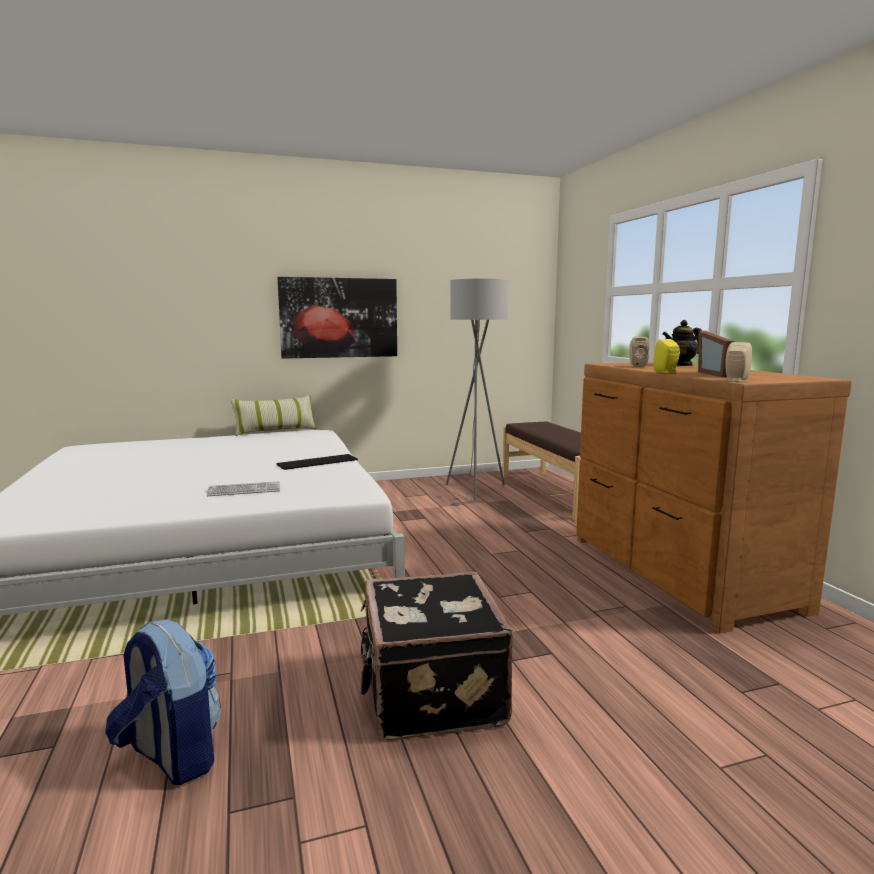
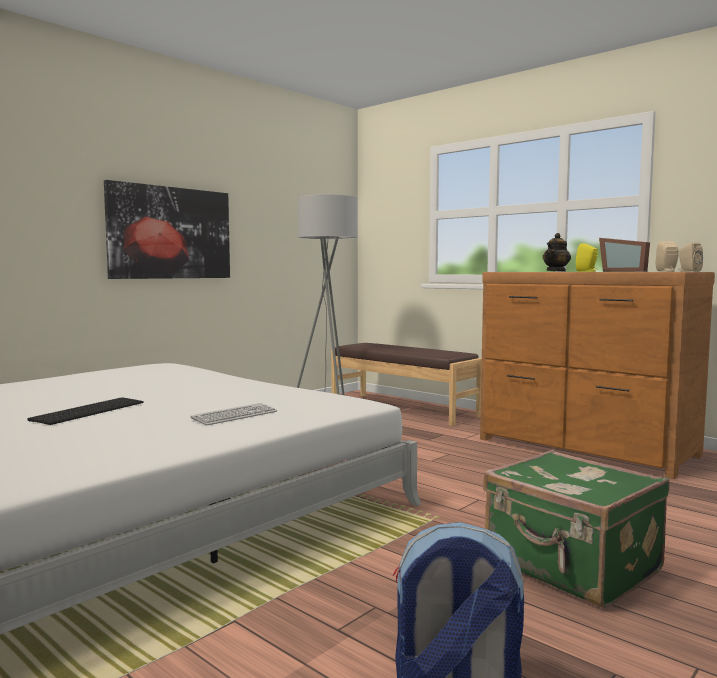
camera: 30 degrees left, 5 degrees down
pillow [230,395,317,436] -> none
keyboard [276,454,358,470] -> keyboard moved to [28,397,143,425]
black suitcase [361,572,513,740] -> green suitcase [483,450,670,609]
beige speaker [629,337,649,367] -> beige speaker moved to [678,242,703,272]

